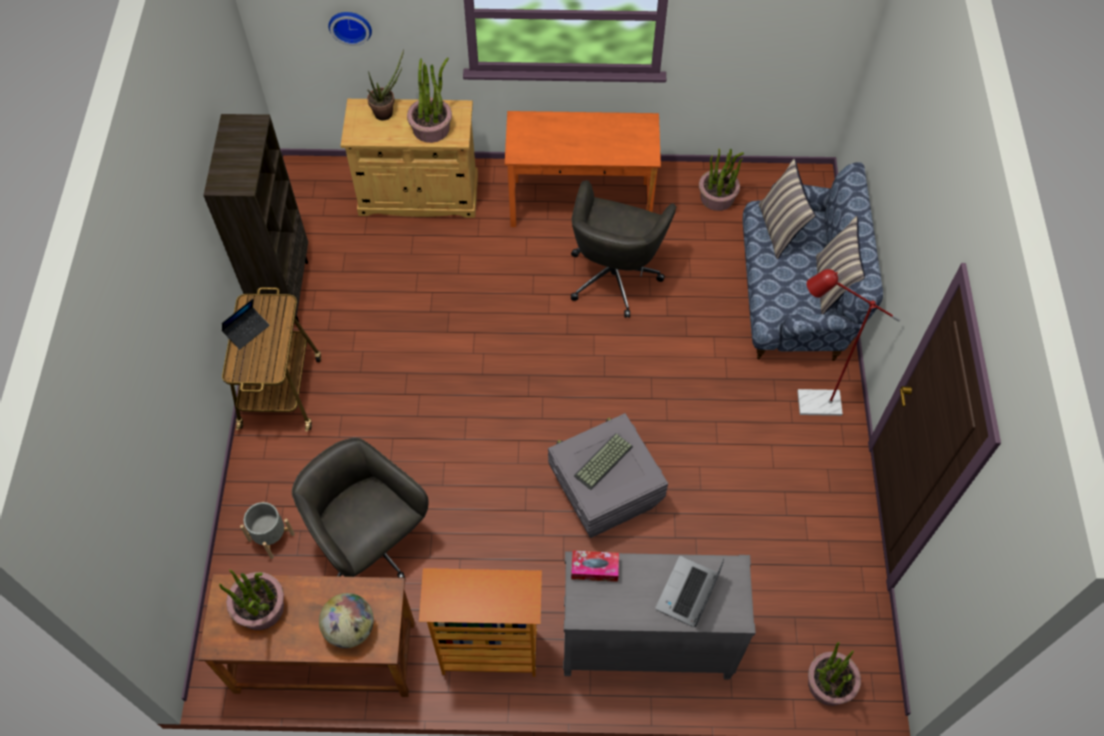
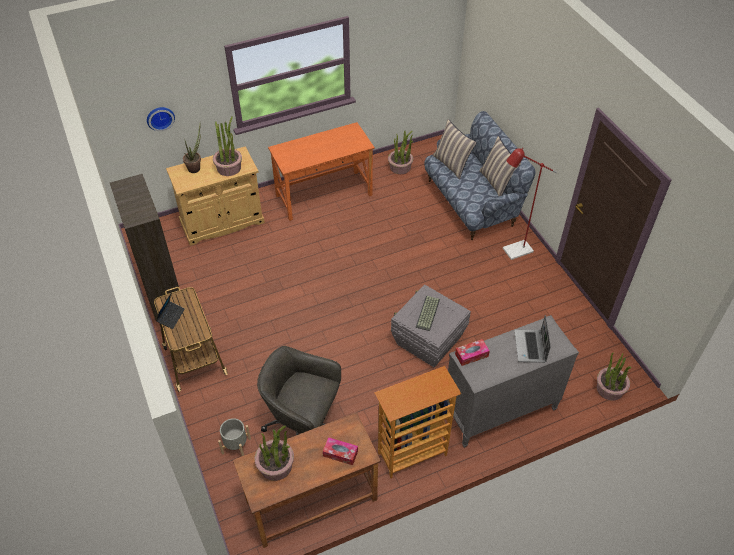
camera: 25 degrees left, 10 degrees down
globe [319,593,374,648] -> tissue box [323,437,358,465]
grey office chair [571,180,677,318] -> none

